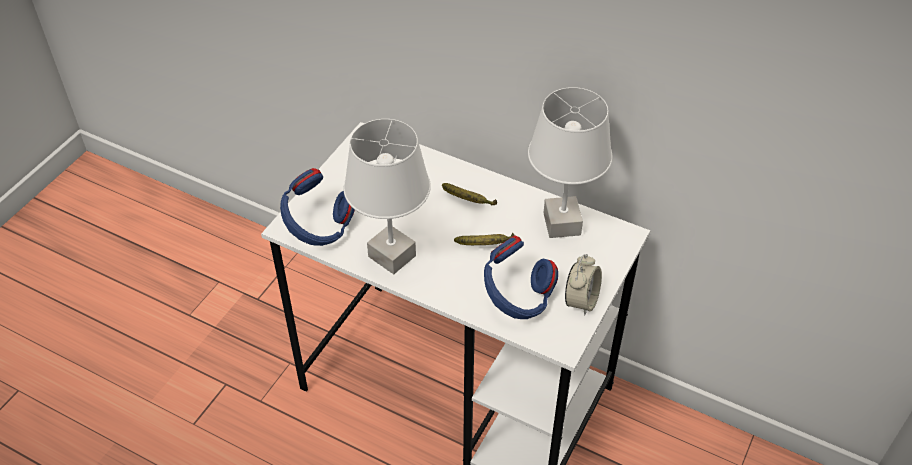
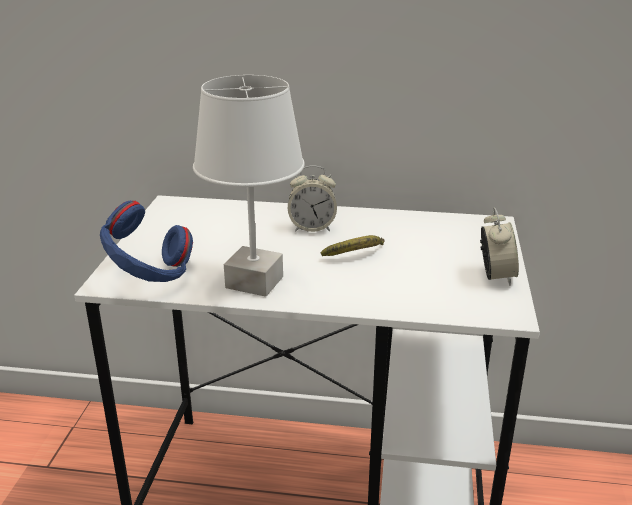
camera: 20 degrees left, 20 degrees down
banana [442,183,497,205] -> alarm clock [288,166,337,232]
blue headphones [484,236,558,319] -> none
white table lamp [528,87,612,238] -> none

